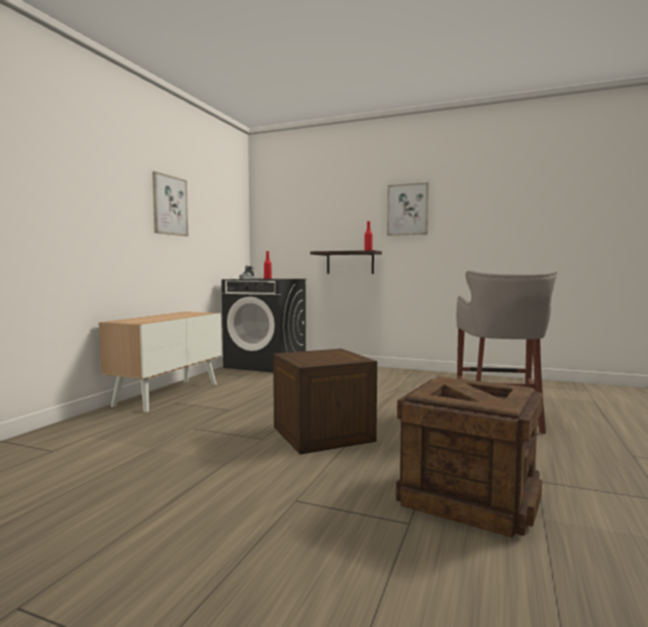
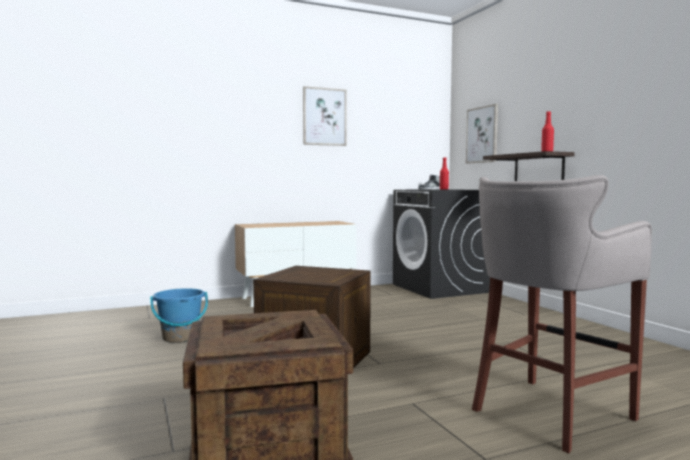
camera: 45 degrees right, 0 degrees up
picture [387,182,429,236] -> picture moved to [466,104,498,164]
none -> blue bucket [150,288,208,343]

